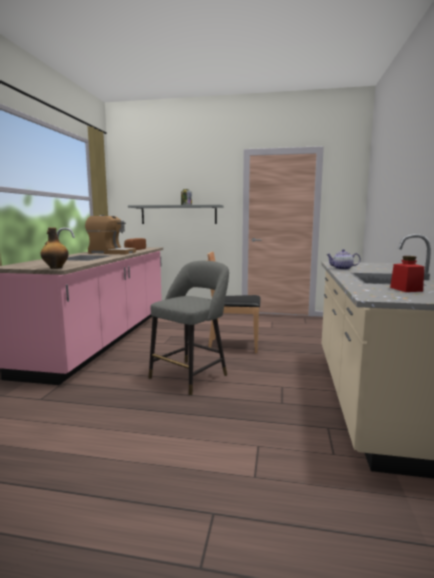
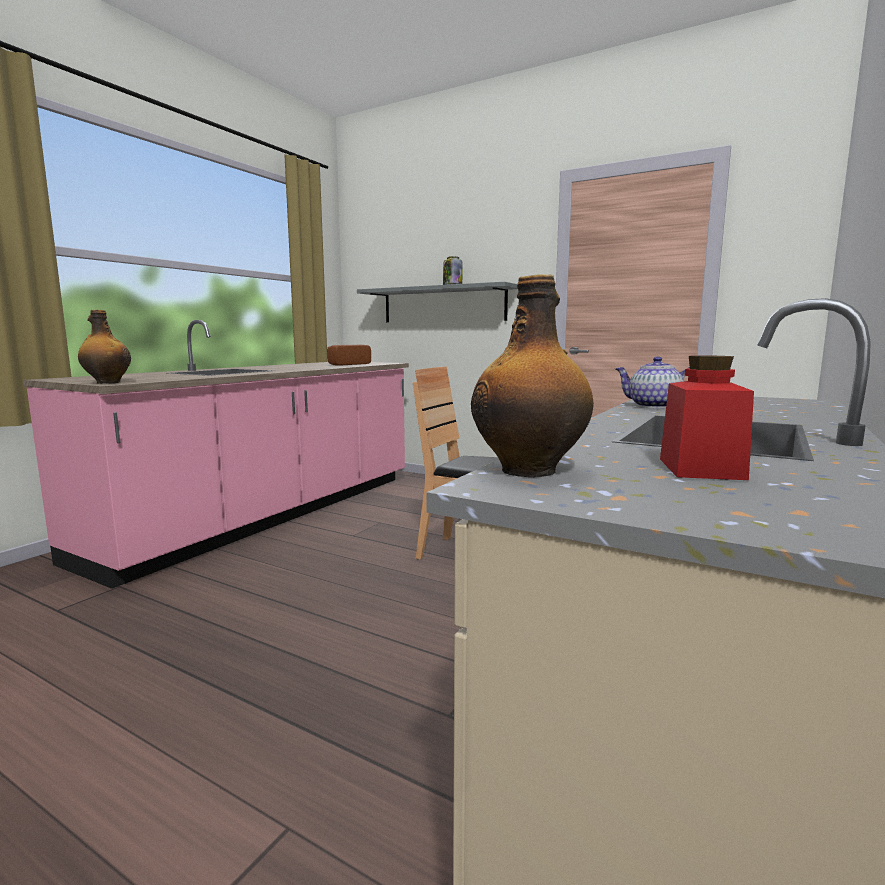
camera: 20 degrees right, 0 degrees up
coffee machine [85,215,136,254] -> none
grey stool [149,260,229,396] -> none
none -> bottle [471,274,594,477]

